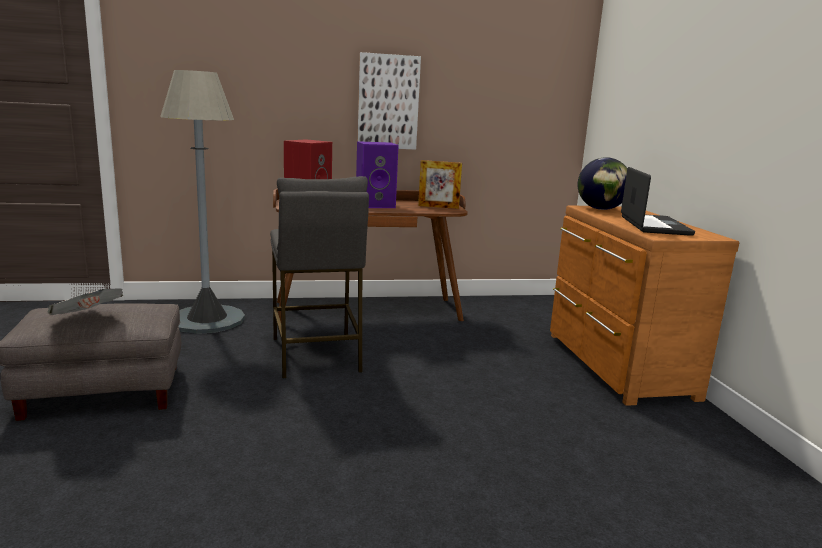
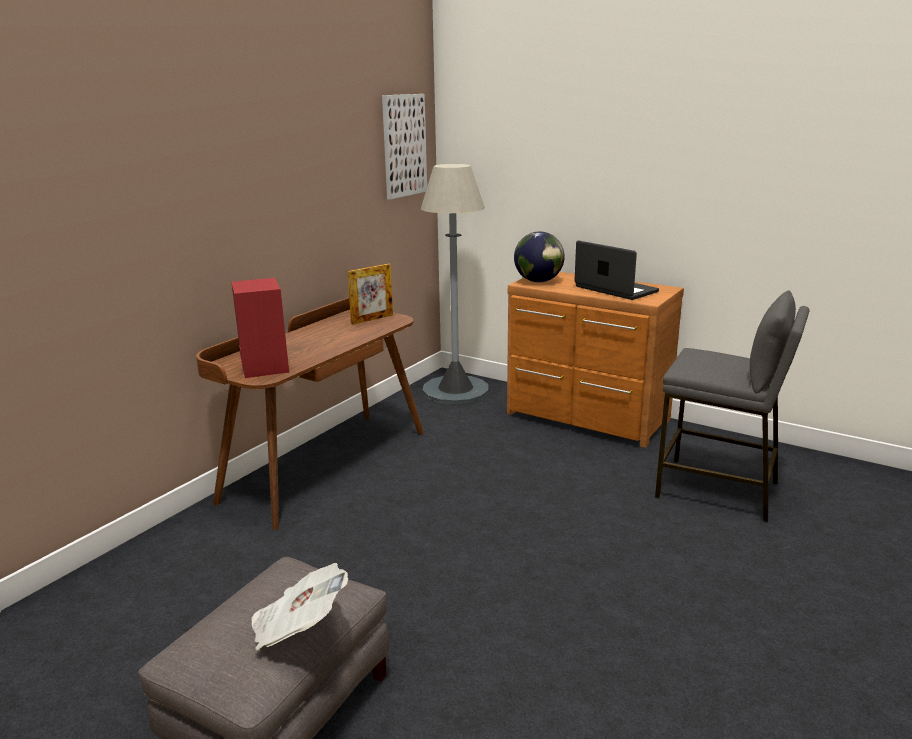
camera: 45 degrees left, 5 degrees up
grey floor lamp [160,70,245,334] -> grey floor lamp moved to [421,164,488,404]
grey stool [270,176,369,379] -> grey stool moved to [655,290,810,522]
purple speaker [356,141,399,208] -> none
picture [358,52,421,150] -> picture moved to [382,94,427,200]

